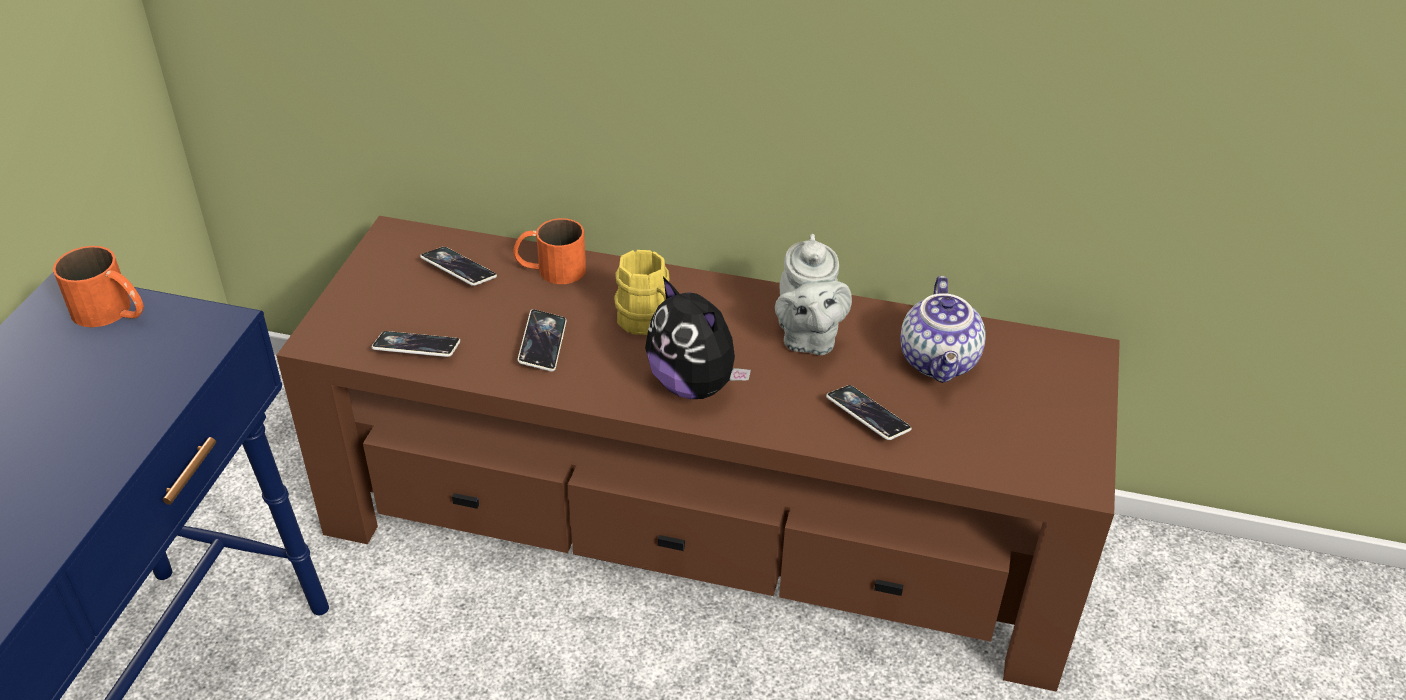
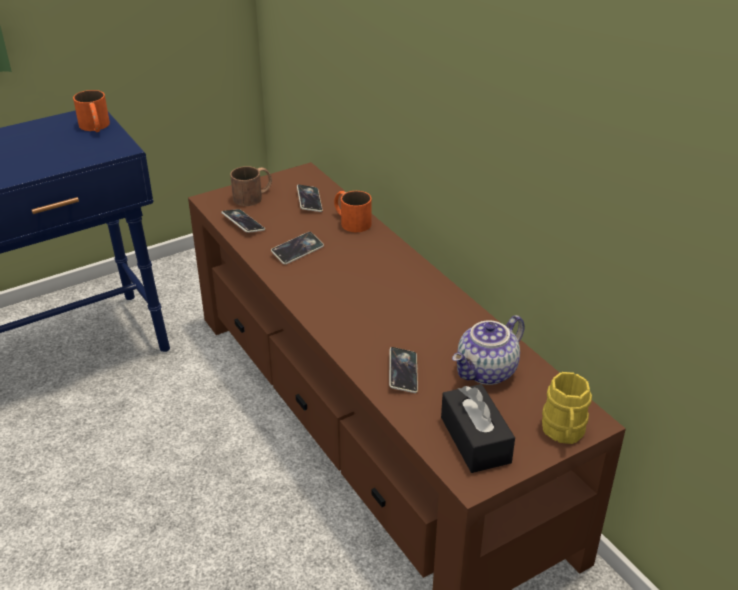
camera: 45 degrees right, 5 degrees down
yellow mug [614,250,669,335] -> yellow mug moved to [542,372,592,444]
plush toy [645,277,751,399] -> none
grey teapot [775,234,852,355] -> none
none -> brown mug [230,166,272,206]
none -> black tissue box [441,384,515,473]

